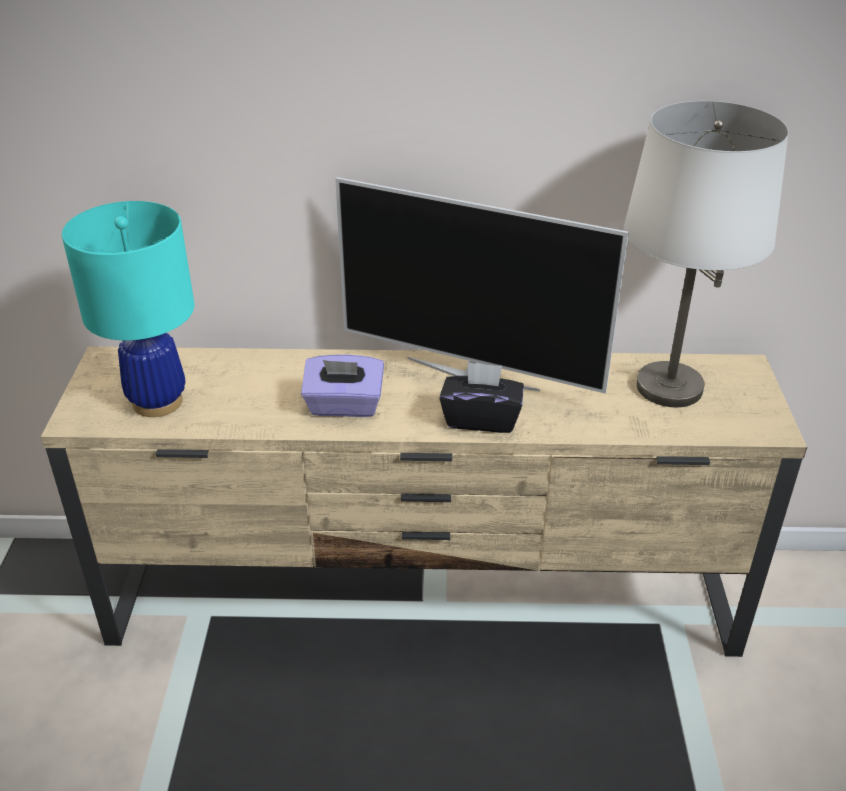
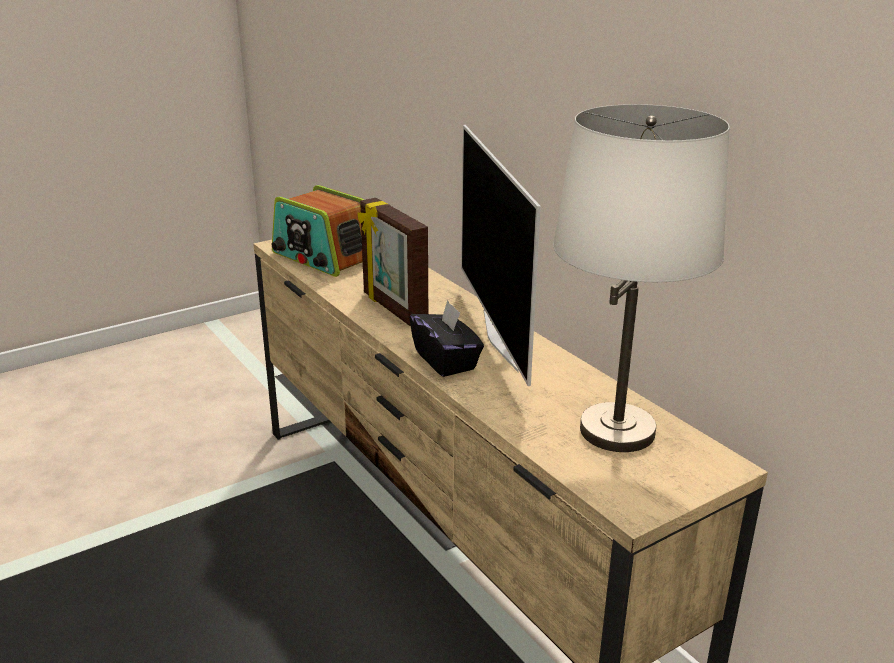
camera: 55 degrees right, 10 degrees down
turquoise table lamp [62,201,195,417] -> radio [272,185,364,277]
purple tissue box [301,354,384,417] -> picture frame [358,198,428,327]

